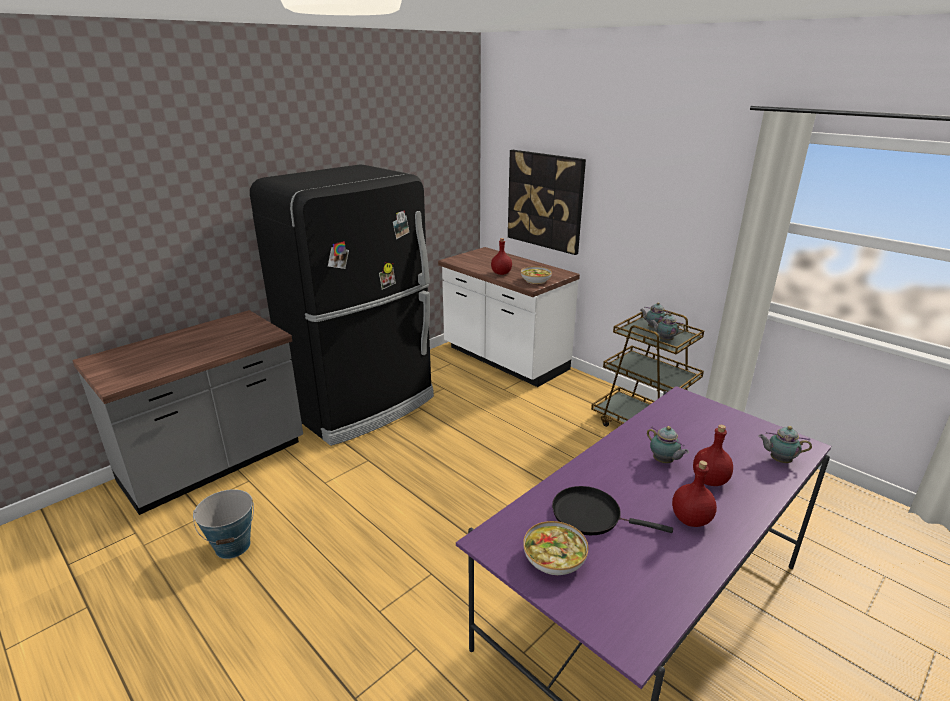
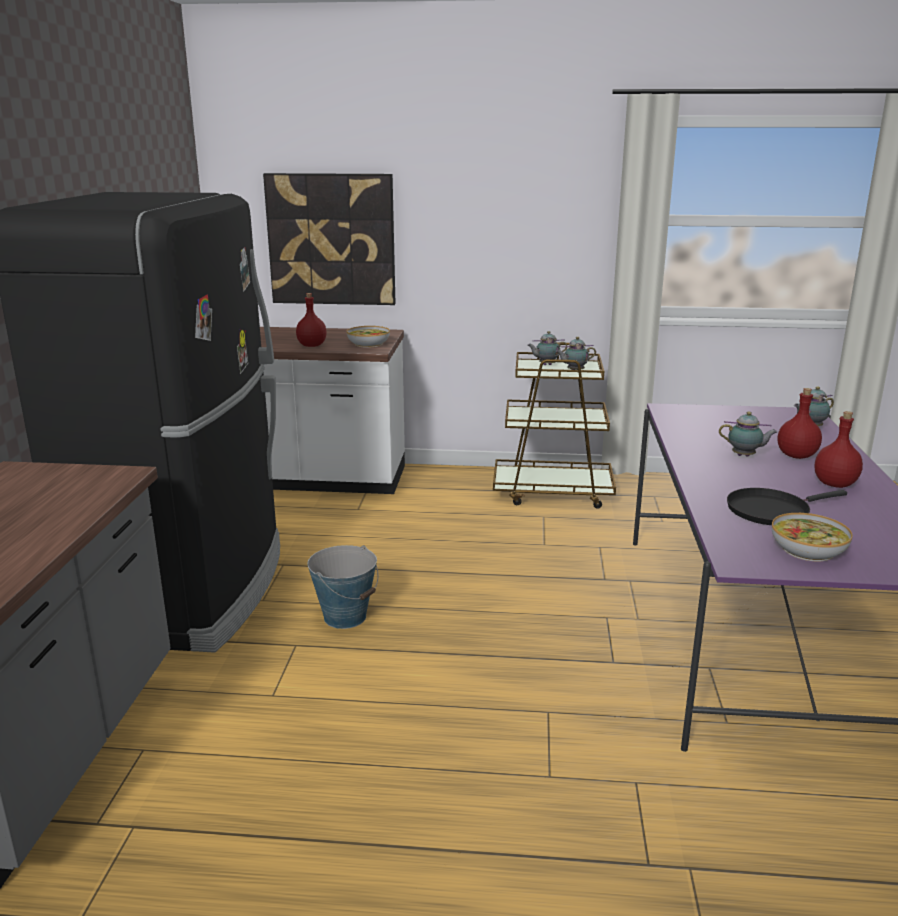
camera: 40 degrees left, 5 degrees down
bucket [193,489,254,559] -> bucket moved to [307,545,379,629]

